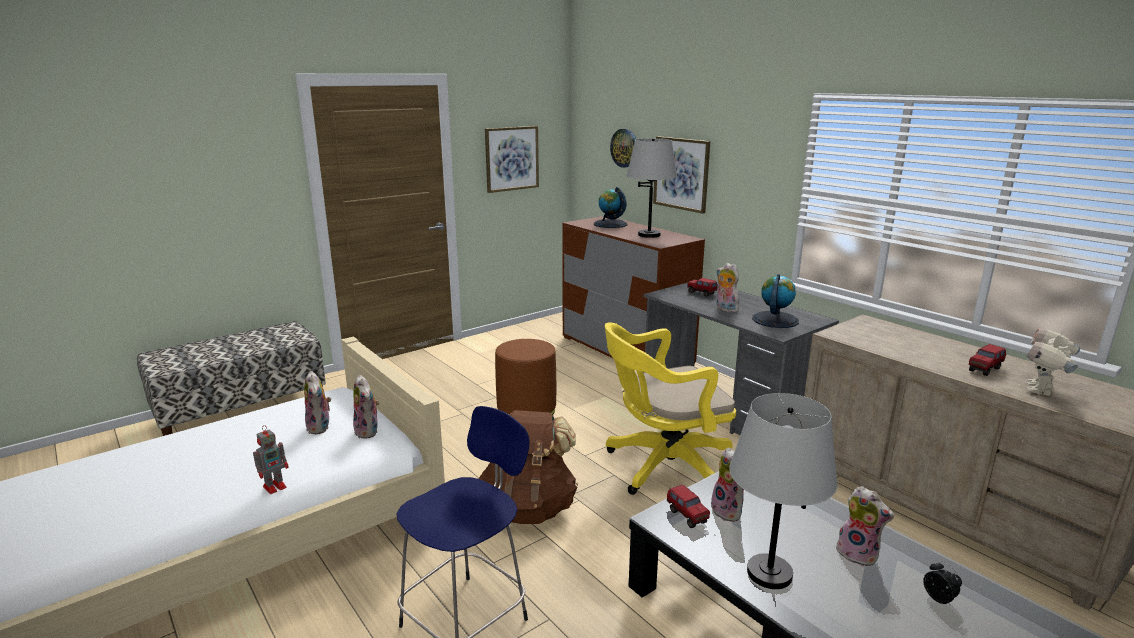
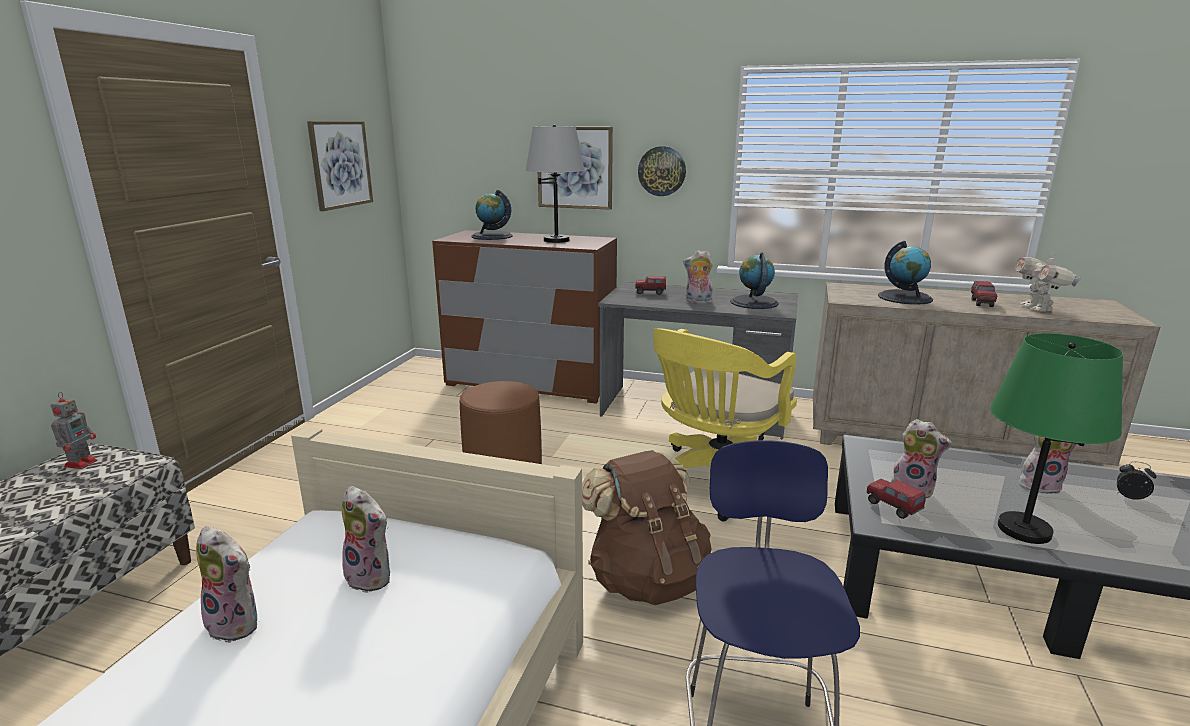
camera: 35 degrees left, 0 degrees up
toy robot [253,425,289,494] -> toy robot moved to [50,392,98,469]
plush toy [353,375,380,439] -> plush toy moved to [196,526,257,643]
wall clock [610,129,636,168] -> wall clock moved to [638,146,686,196]
toy truck [667,485,710,528] -> toy truck turned 150 degrees counterclockwise [867,479,925,519]
grey table lamp [729,393,837,589] -> green table lamp [990,333,1123,544]
none -> globe [878,241,933,305]

